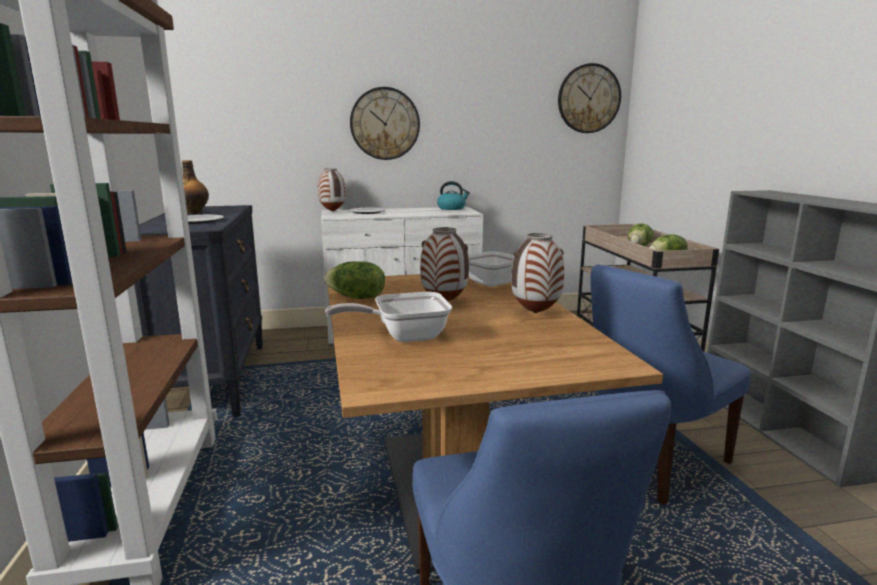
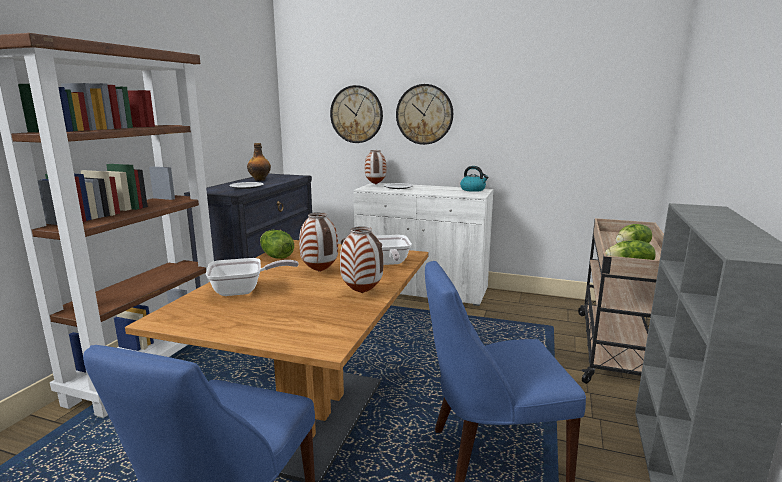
camera: 30 degrees right, 0 degrees up
frying pan [325,292,452,342] -> frying pan turned 150 degrees clockwise [206,258,298,296]
wall clock [558,63,621,133] -> wall clock moved to [330,85,383,143]

